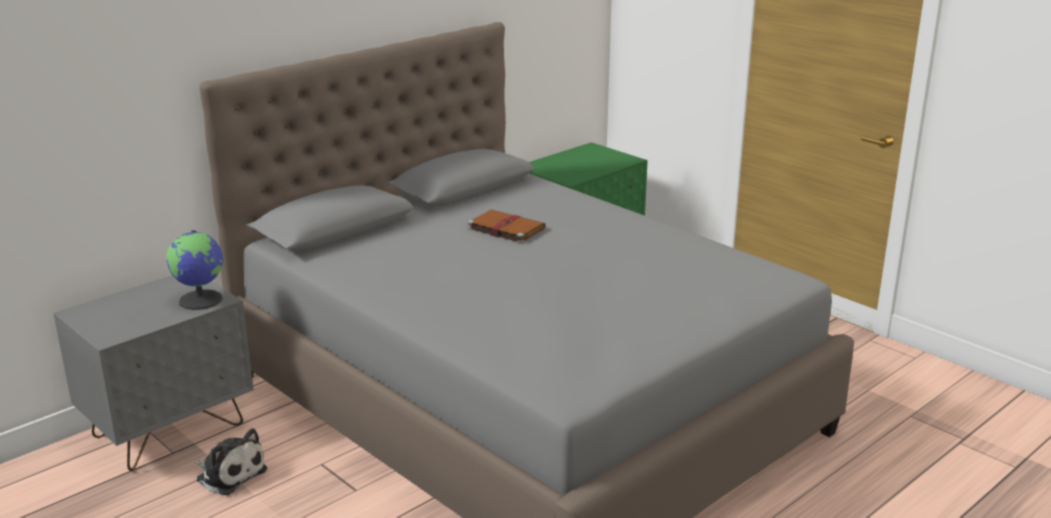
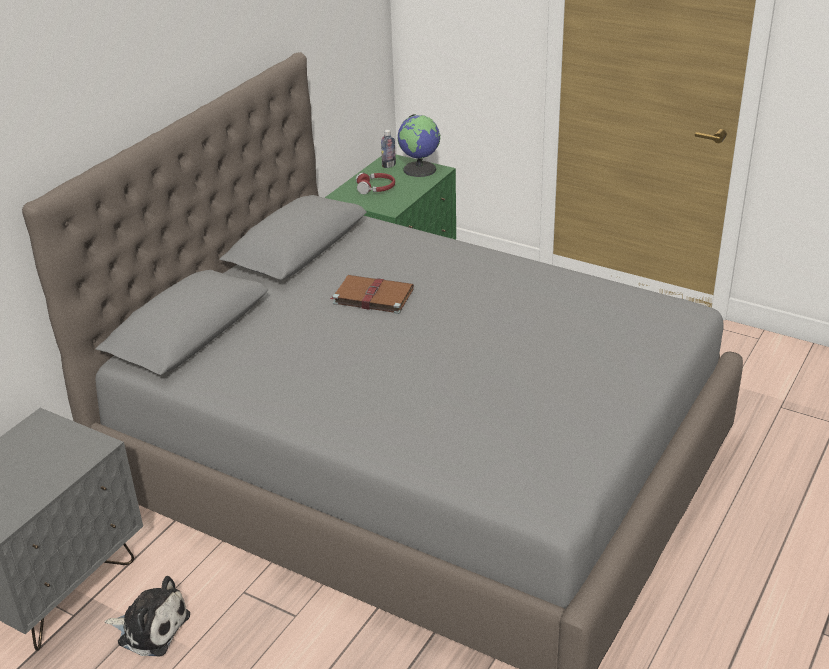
camera: 15 degrees left, 10 degrees up
globe [166,230,224,310] -> globe moved to [398,114,440,177]
none -> red headphones [356,173,395,194]
none -> bottle [381,130,396,168]

